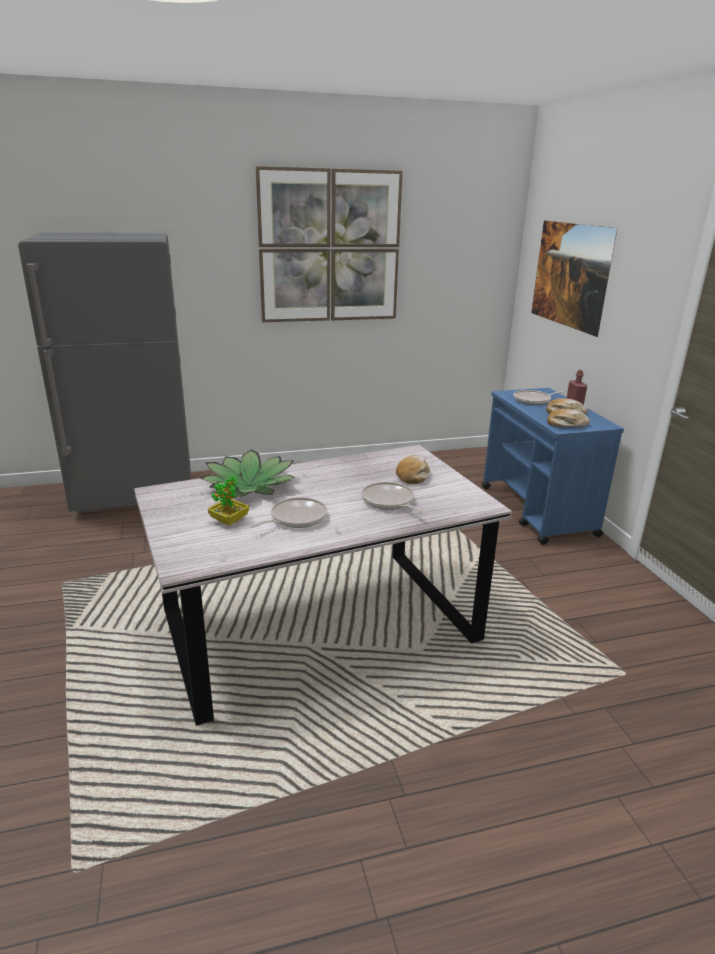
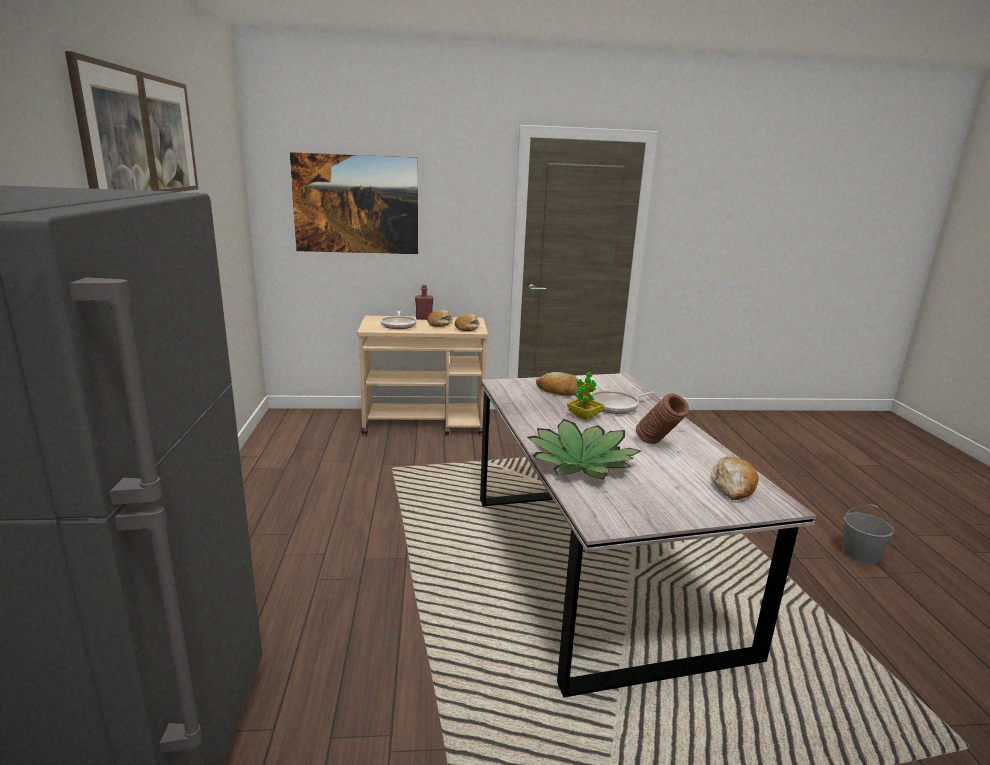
camera: 80 degrees left, 5 degrees down
potted plant [208,475,249,525] -> potted plant moved to [567,372,604,420]
frying pan [251,497,327,528] -> brown vase [636,393,689,444]
blue cart [482,388,624,545] -> beige cart [357,316,488,435]
none -> bread [711,457,758,500]
none -> grey bucket [842,504,894,565]

